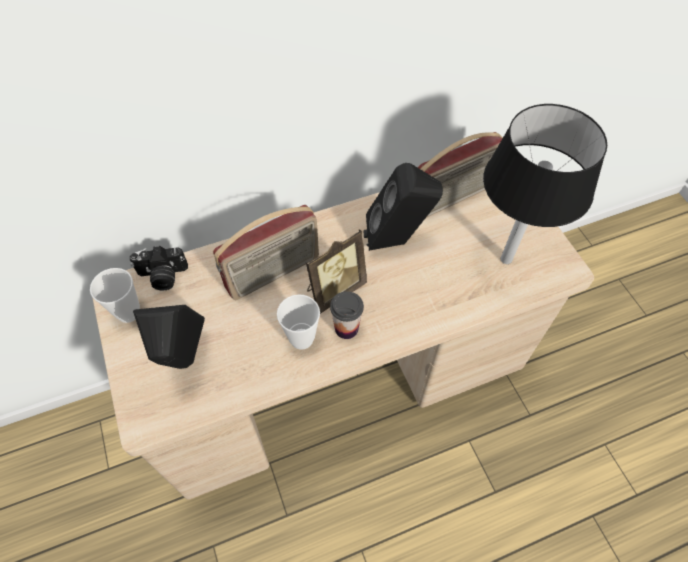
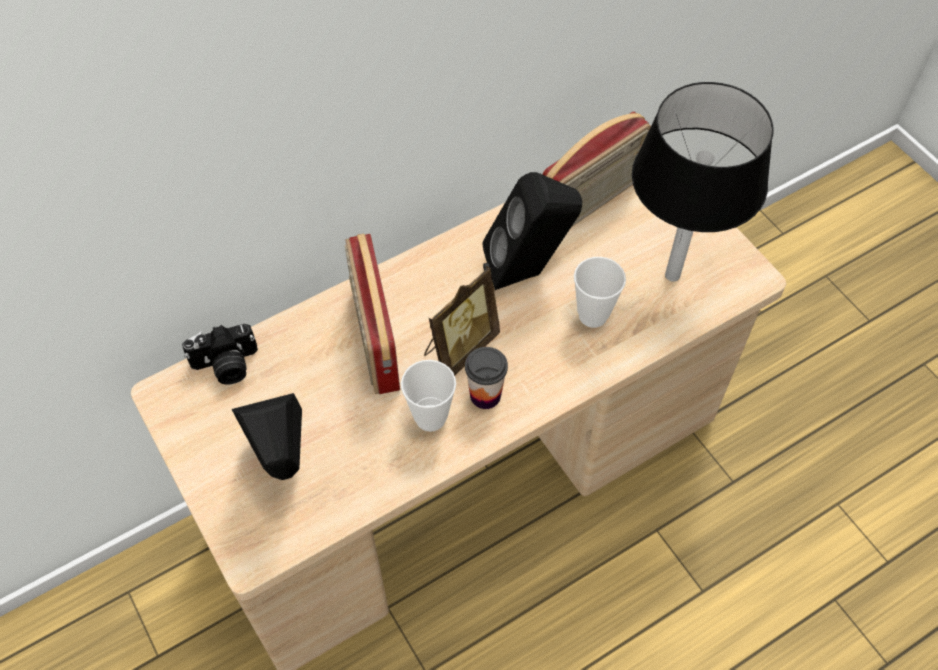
camera: 10 degrees left, 0 degrees up
cup [90,268,140,323] -> cup moved to [574,257,626,328]
radio [213,205,319,300] -> radio turned 120 degrees clockwise [345,234,400,394]

